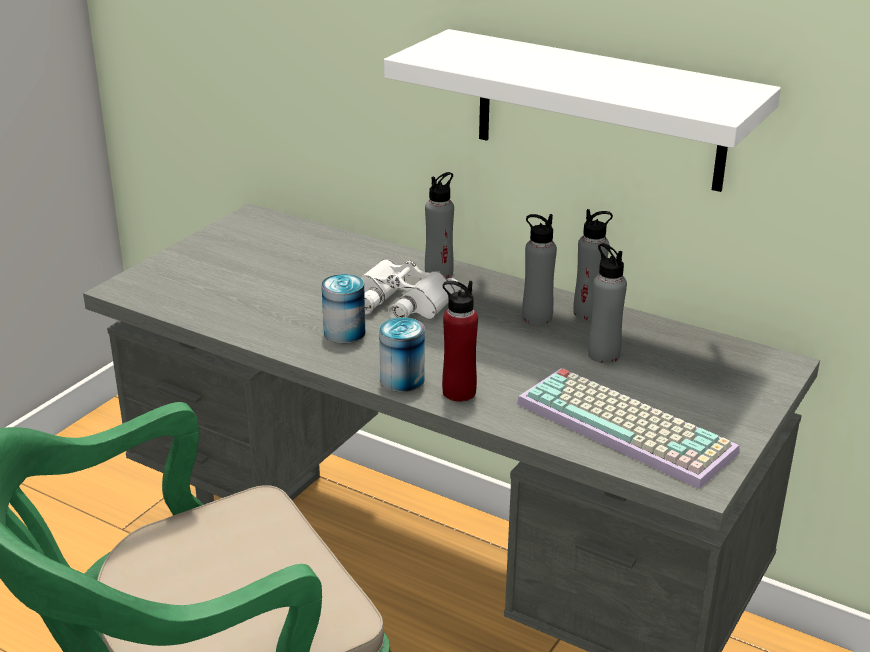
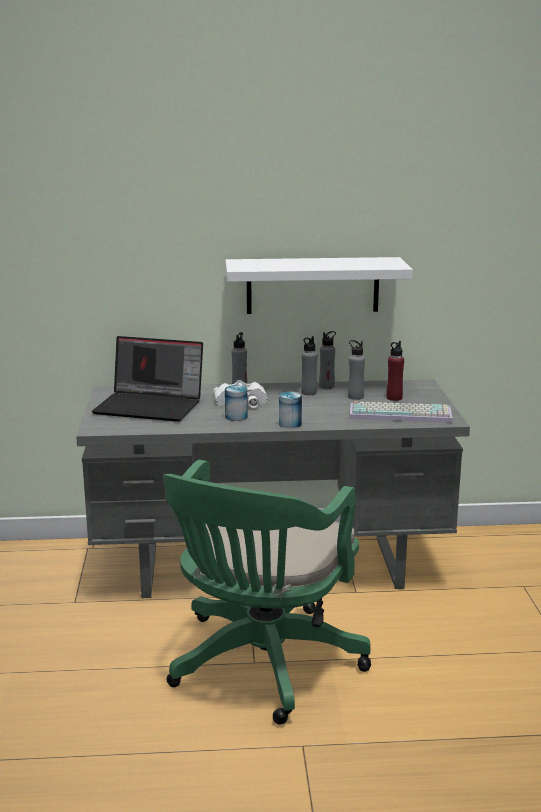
camera: 35 degrees left, 10 degrees down
red bottle [442,281,478,402] -> red bottle moved to [386,341,404,401]
none -> laptop [92,336,203,422]

